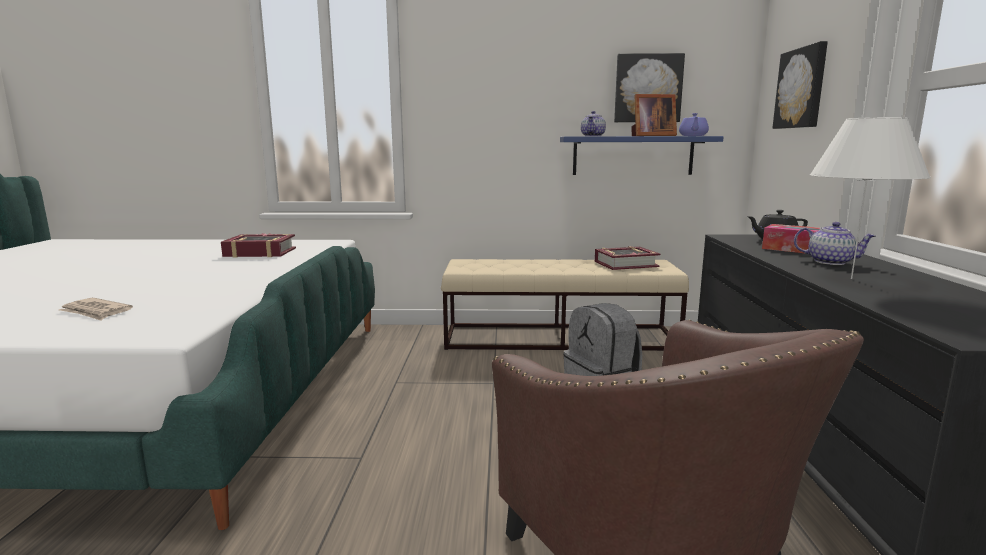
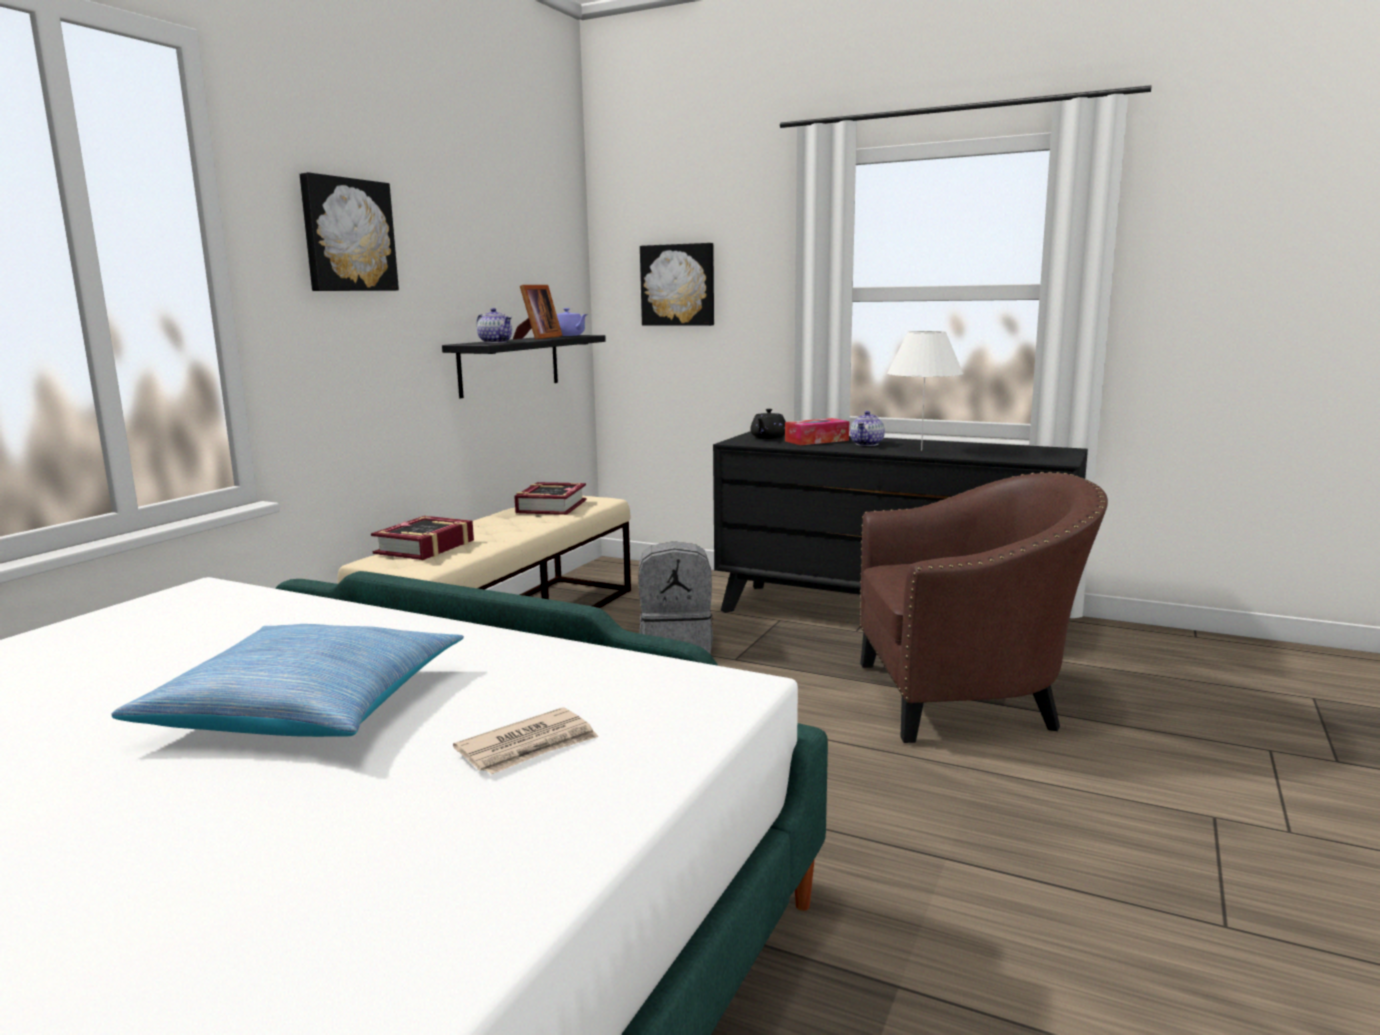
camera: 65 degrees left, 0 degrees up
book [221,233,296,258] -> book moved to [371,516,474,560]
blue shelf [560,136,724,175] -> black shelf [442,335,606,398]
picture [614,53,685,122] -> picture moved to [299,172,399,291]
teapot [794,222,876,265] -> teapot turned 150 degrees clockwise [850,411,885,446]
none -> pillow [111,624,464,737]

